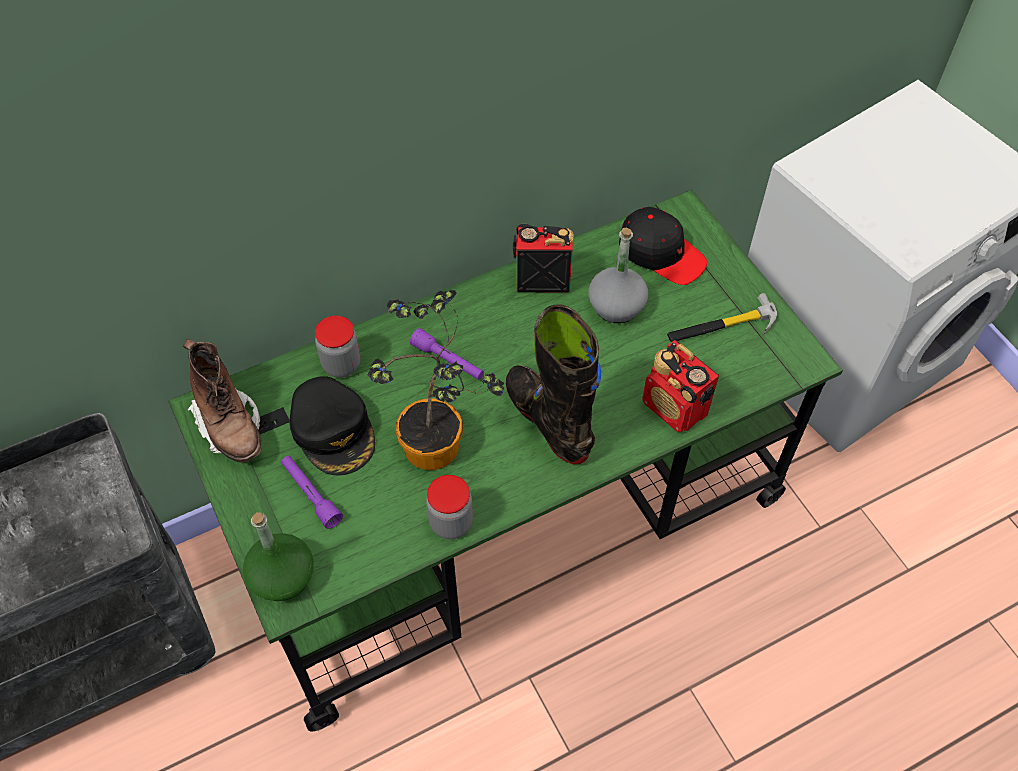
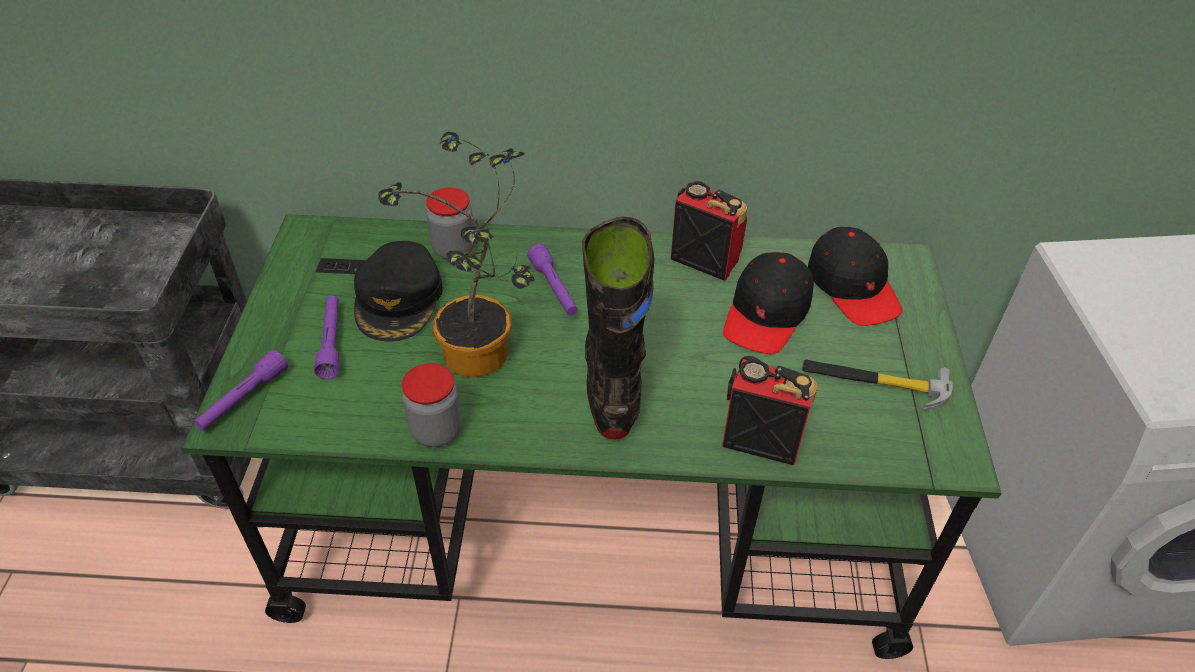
camera: 30 degrees right, 10 degrees down
brown boot [183,339,262,463] -> none
green bottle [243,512,314,601] -> purple flashlight [194,350,288,431]
grey bottle [589,228,648,323] -> black cap [723,252,814,355]
radio [642,340,719,432] -> radio turned 120 degrees clockwise [722,356,817,465]

